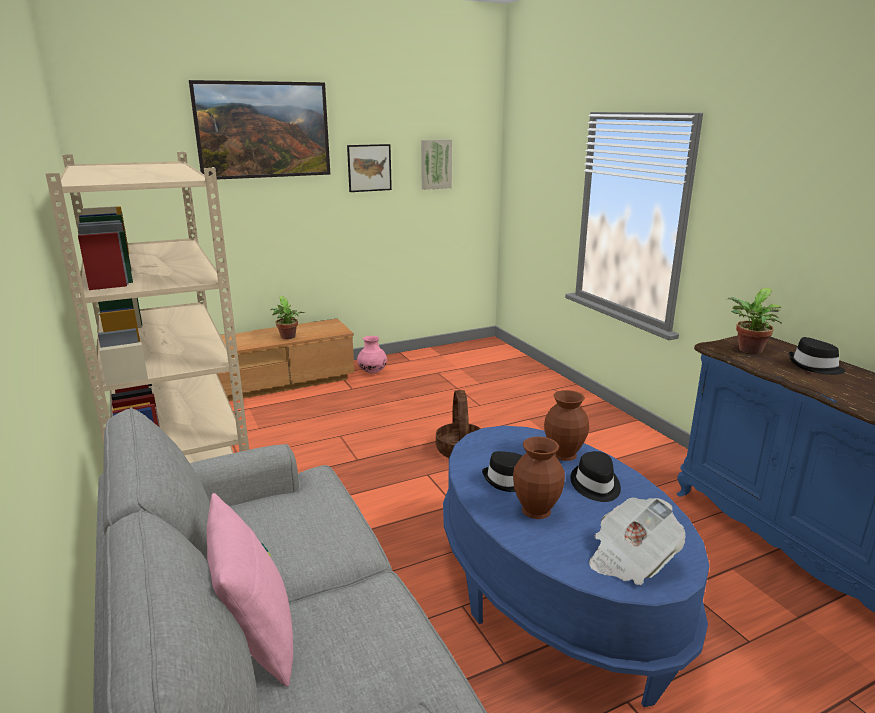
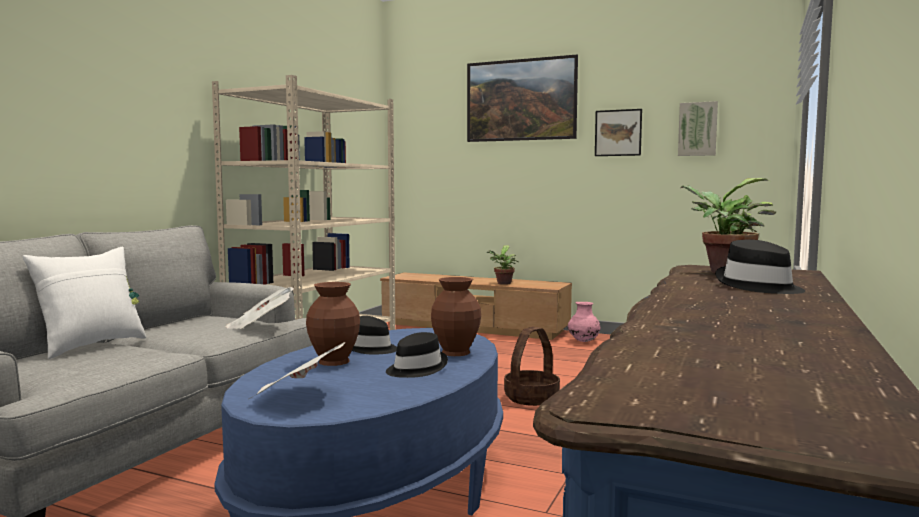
camera: 50 degrees right, 15 degrees down
pink pillow [207,493,293,687] -> white pillow [22,247,146,359]
none -> newspaper [226,287,294,329]

